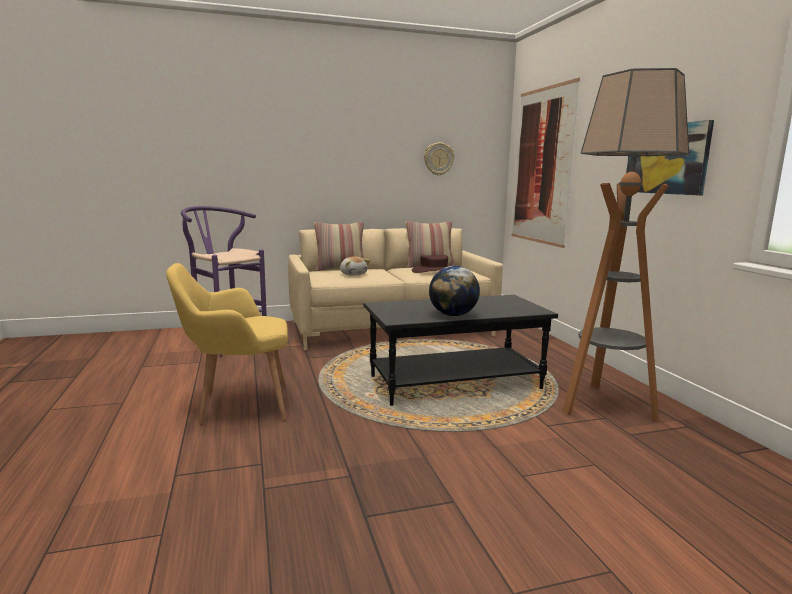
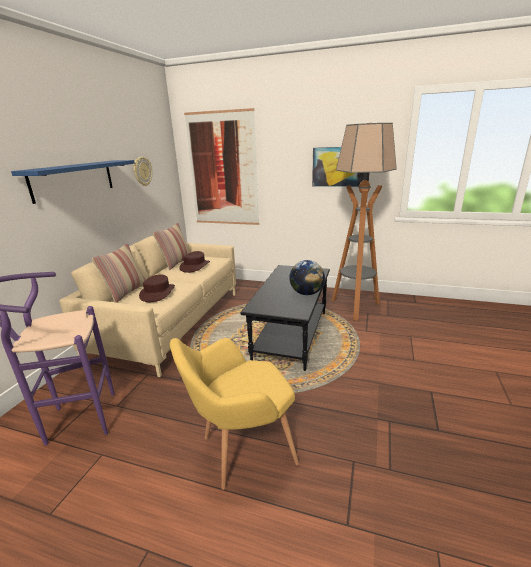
camera: 55 degrees left, 10 degrees up
yellow armchair [166,263,288,425] -> yellow armchair turned 45 degrees clockwise [170,338,299,490]
plush toy [340,256,370,276] -> brown hat [139,274,175,302]
none -> blue shelf [11,160,135,204]

